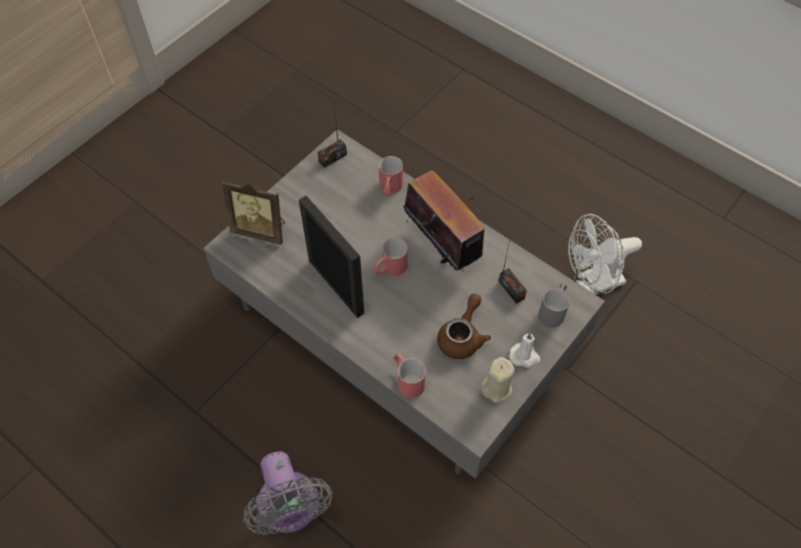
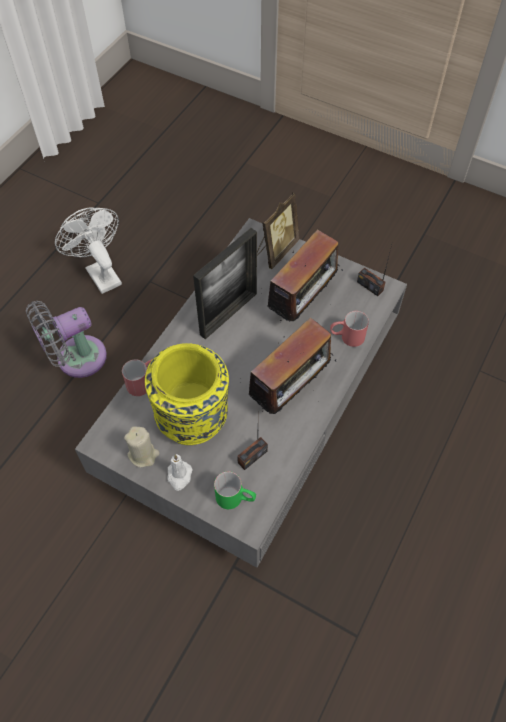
camera: 80 degrees right, 0 degrees up
picture frame [222,180,285,245] -> picture frame turned 150 degrees counterclockwise [257,192,300,269]
red mug [373,238,408,276] -> none
brown teapot [437,294,491,359] -> yellow vase [145,343,229,445]
grey mug [538,283,570,327] -> green mug [214,471,256,509]
white fan [568,214,642,295] -> white fan moved to [55,208,122,294]
none -> radio [261,230,343,321]

